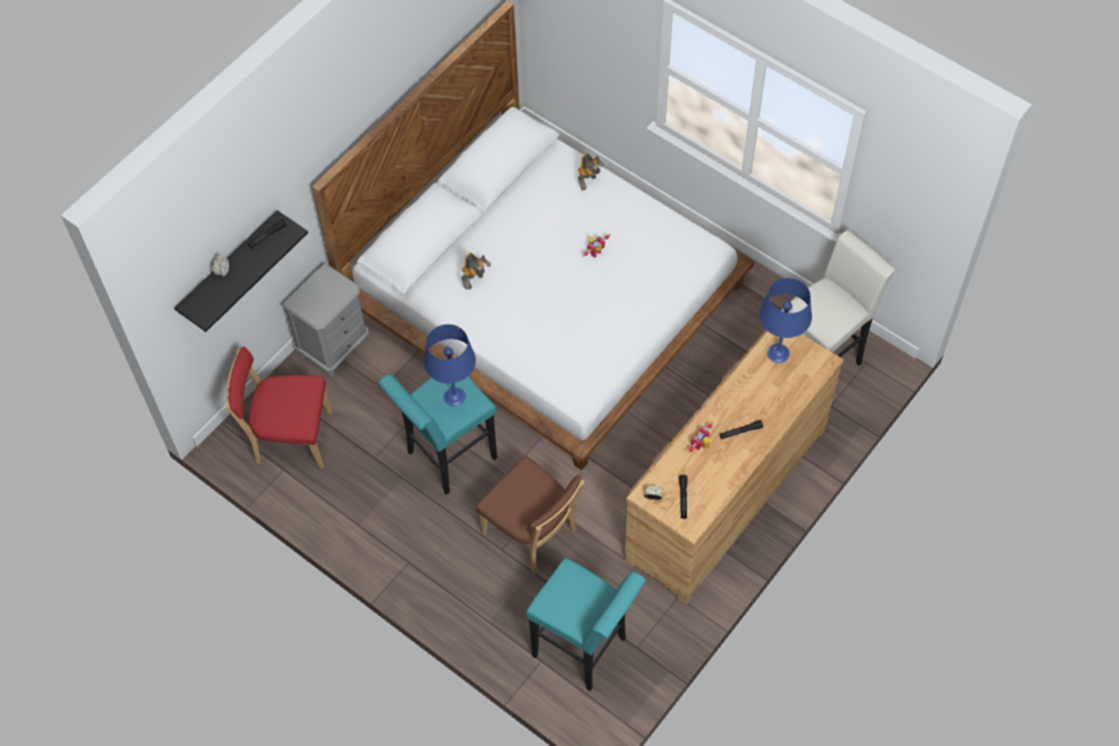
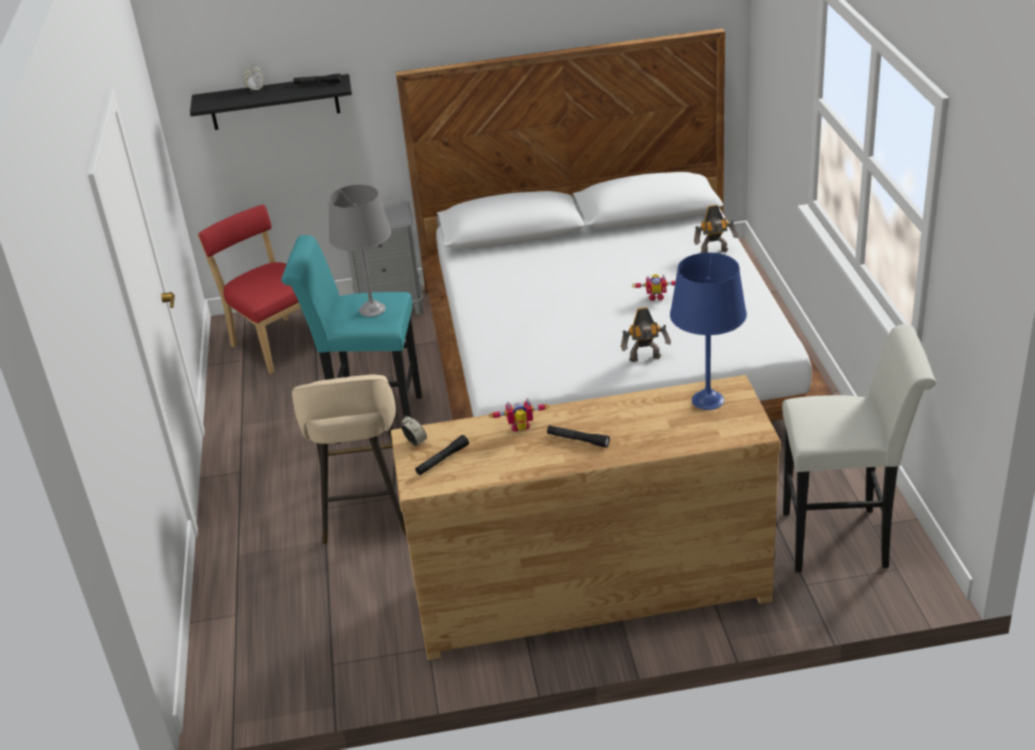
camera: 45 degrees right, 25 degrees down
blue table lamp [424,324,476,406] -> grey table lamp [329,184,391,317]
toy robot [462,253,491,290] -> toy robot moved to [621,307,671,362]
brown chair [476,456,585,574] -> beige stool [292,374,406,544]
turquoise stool [526,558,646,691] -> none

